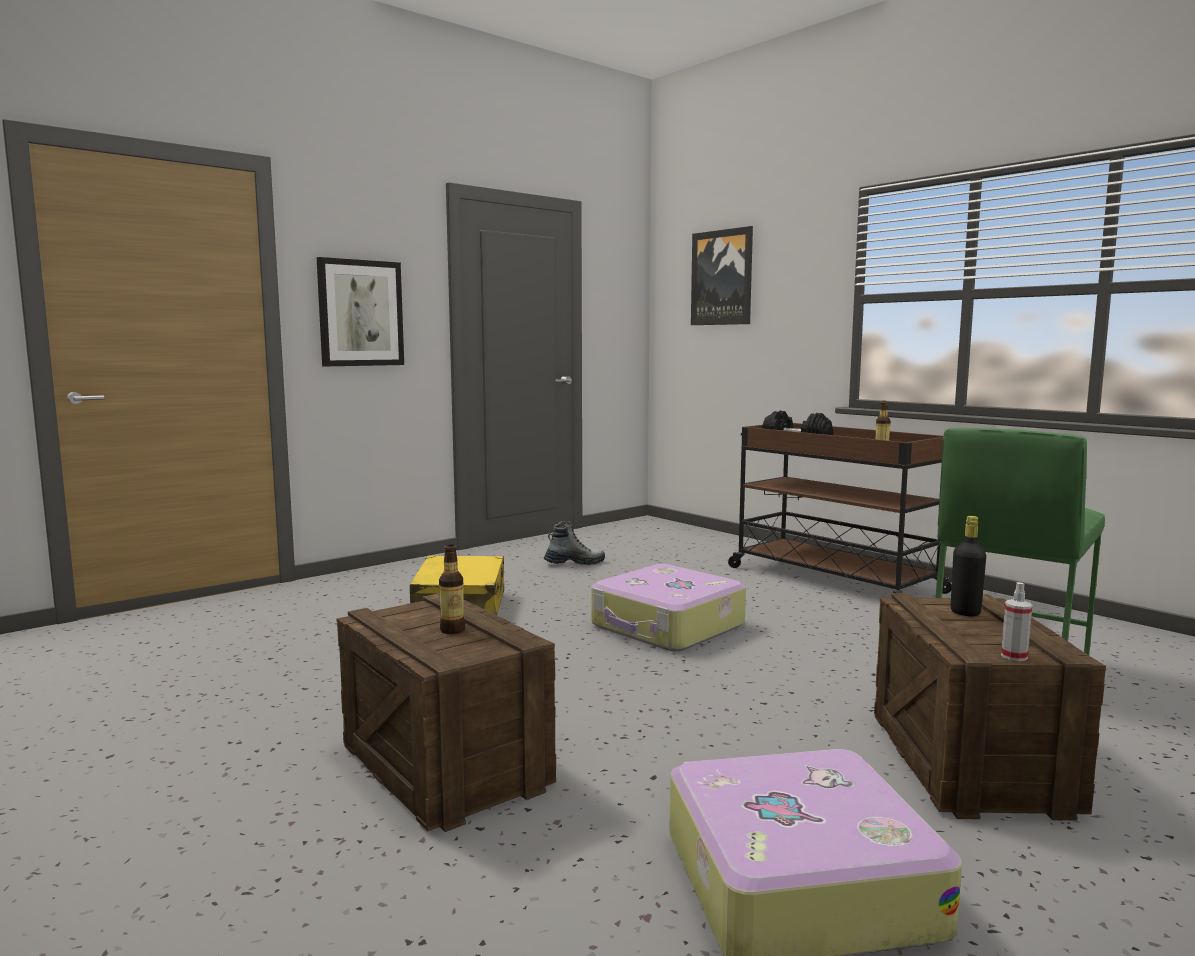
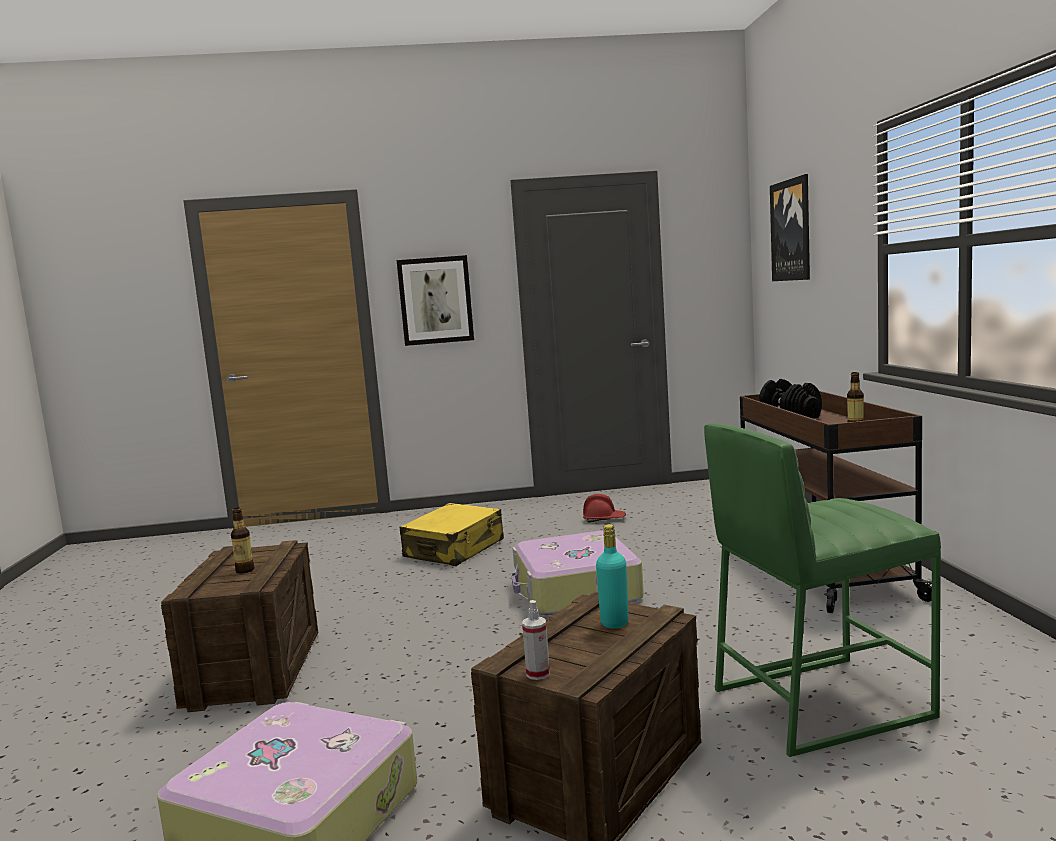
camera: 35 degrees right, 0 degrees up
boot [544,521,605,565] -> red hard hat [583,494,626,522]
black bottle [951,516,986,616] -> turquoise bottle [596,524,629,629]

